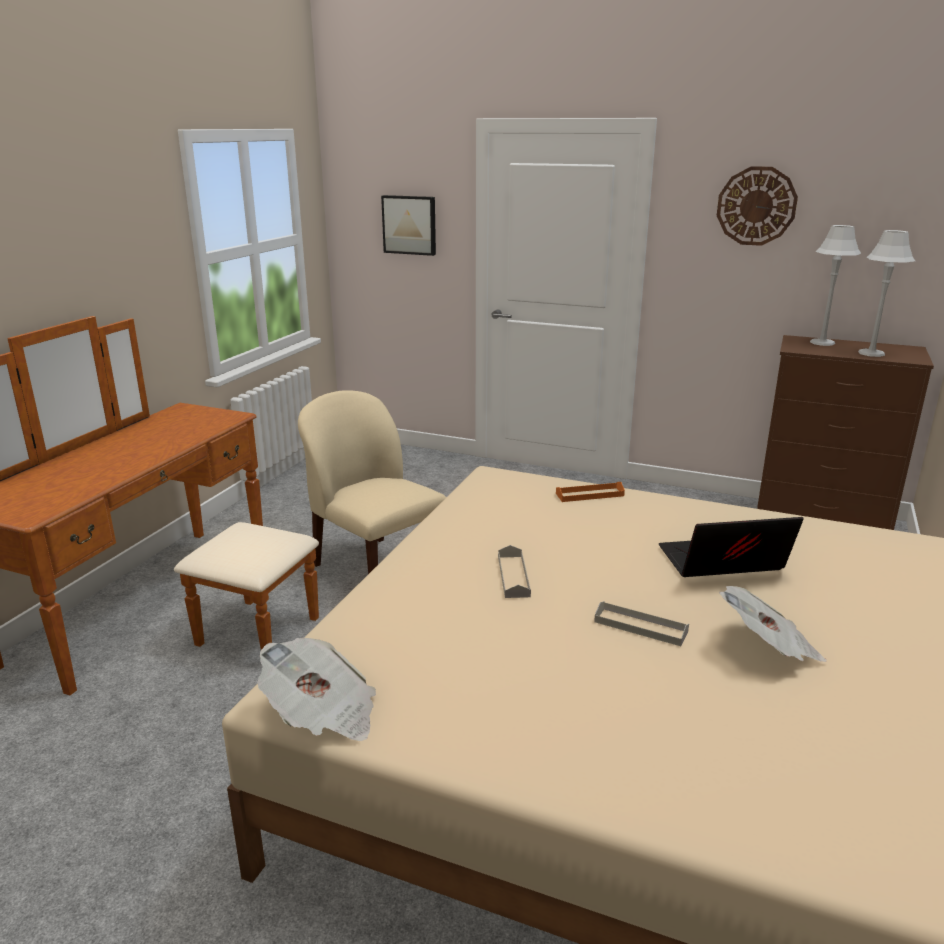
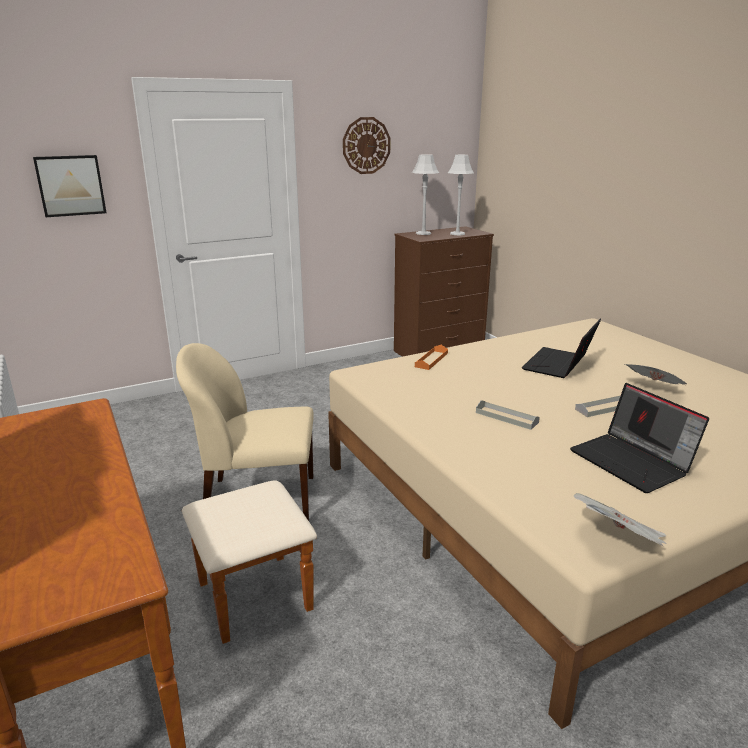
camera: 50 degrees left, 0 degrees up
none -> laptop [570,383,709,493]

